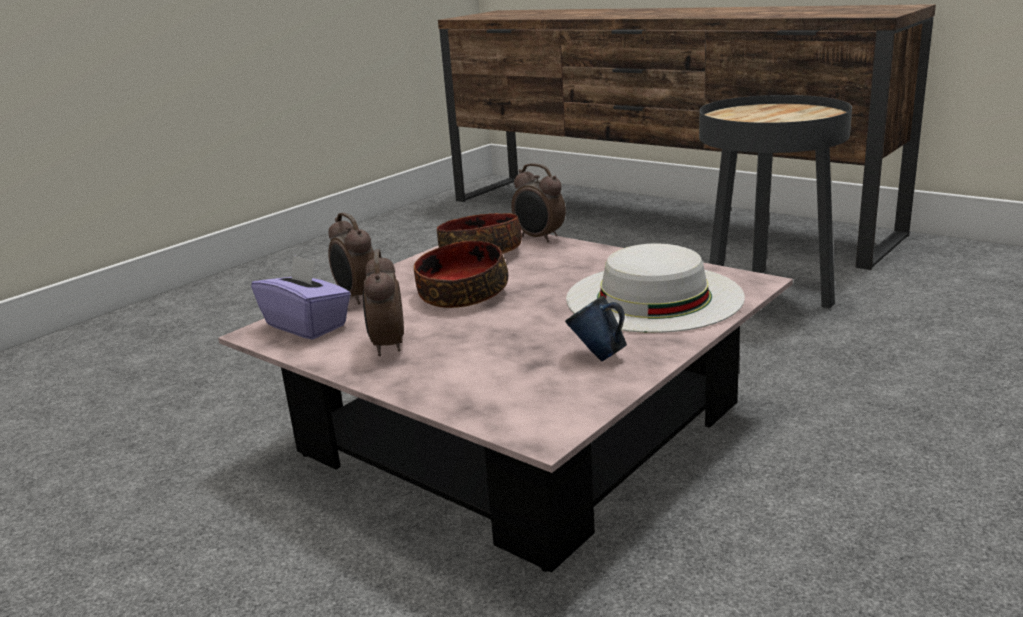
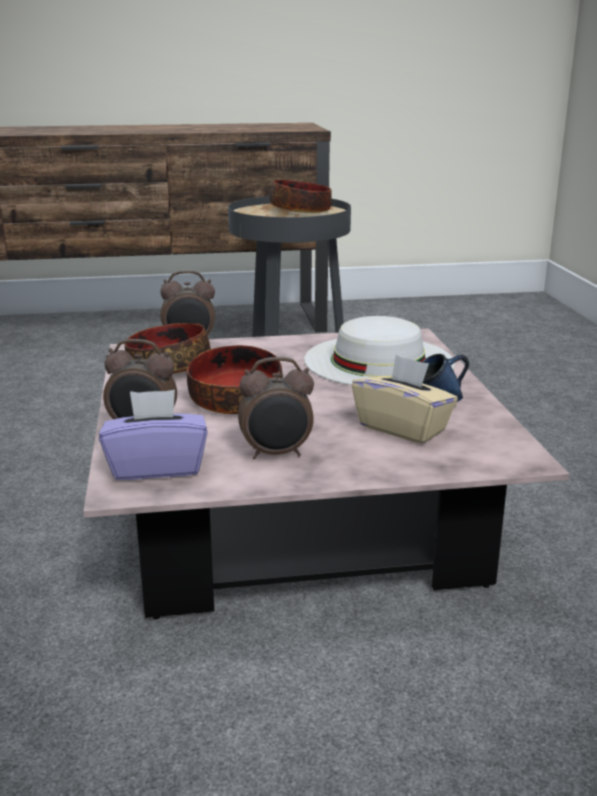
camera: 50 degrees left, 0 degrees up
alarm clock [363,249,404,356] -> alarm clock turned 45 degrees counterclockwise [238,357,314,459]
none -> bowl [269,179,332,213]
none -> beige tissue box [352,355,458,444]

